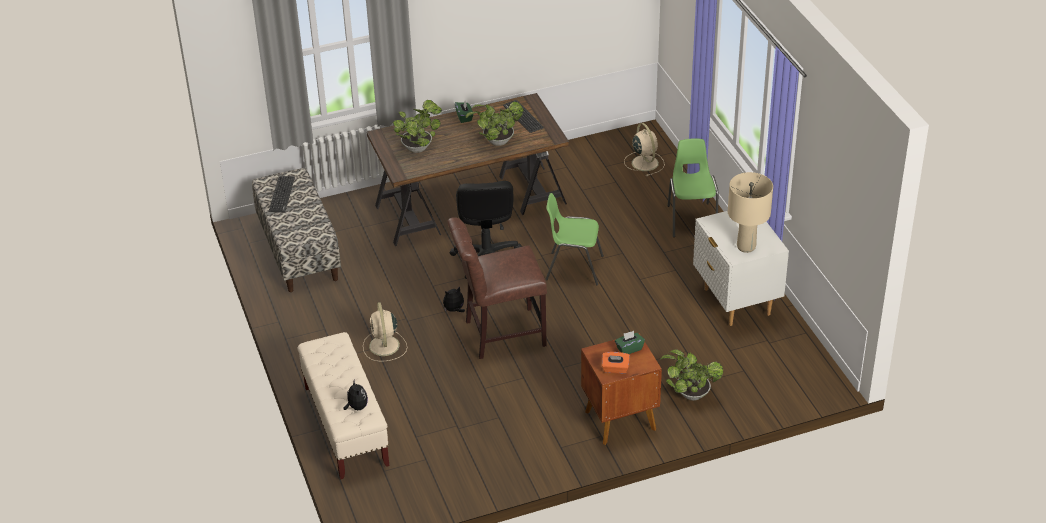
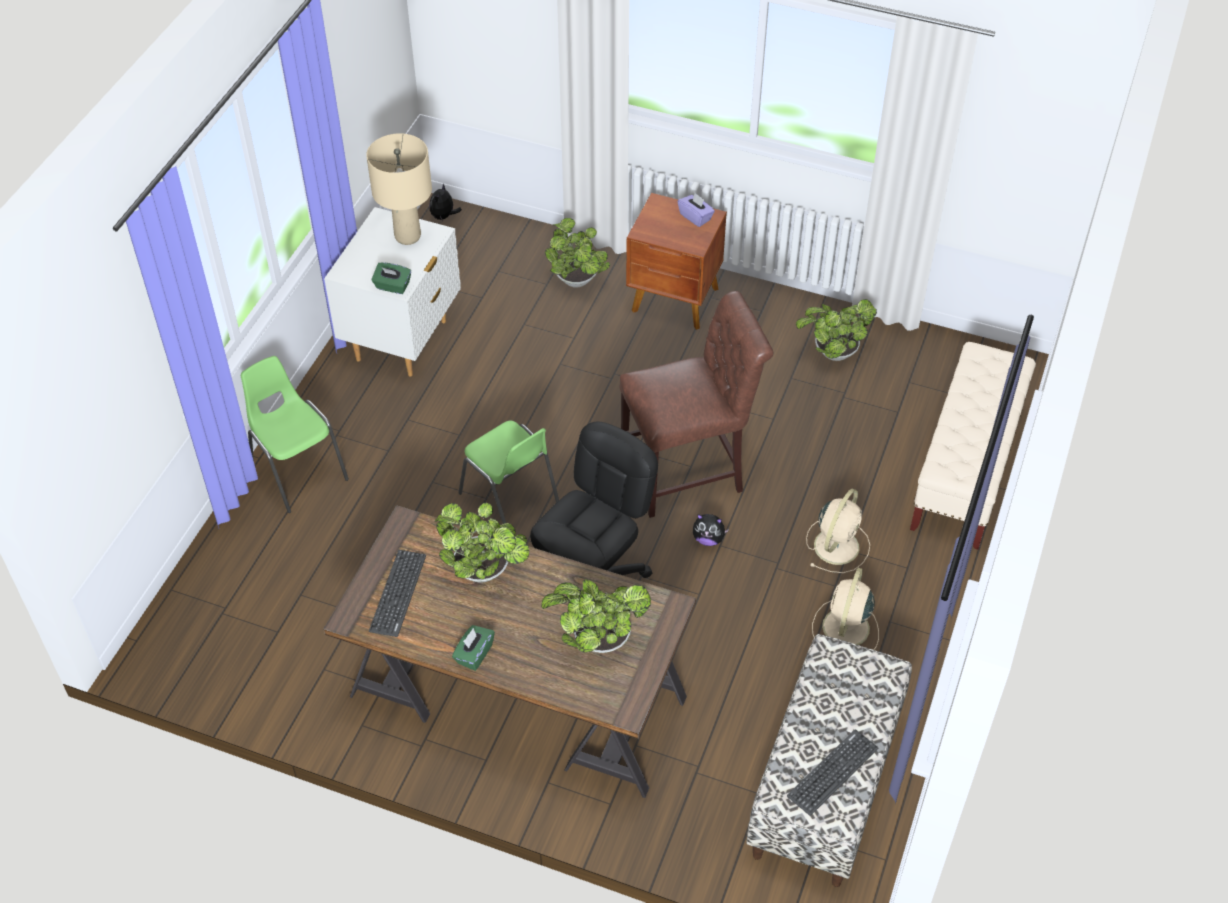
camera: 140 degrees left, 10 degrees up
plush toy [343,380,368,410] -> plush toy moved to [429,184,462,221]
brown chair [447,217,547,359] -> brown chair turned 45 degrees counterclockwise [619,291,773,518]
orange tissue box [602,352,630,374] -> purple tissue box [678,193,715,227]
green tissue box [615,331,645,354] -> green tissue box moved to [372,262,411,294]
beige fan [624,123,665,176] -> beige fan moved to [812,568,879,650]
green chair [668,138,718,237] -> green chair turned 105 degrees clockwise [241,356,349,513]
none -> potted plant [796,299,877,361]

